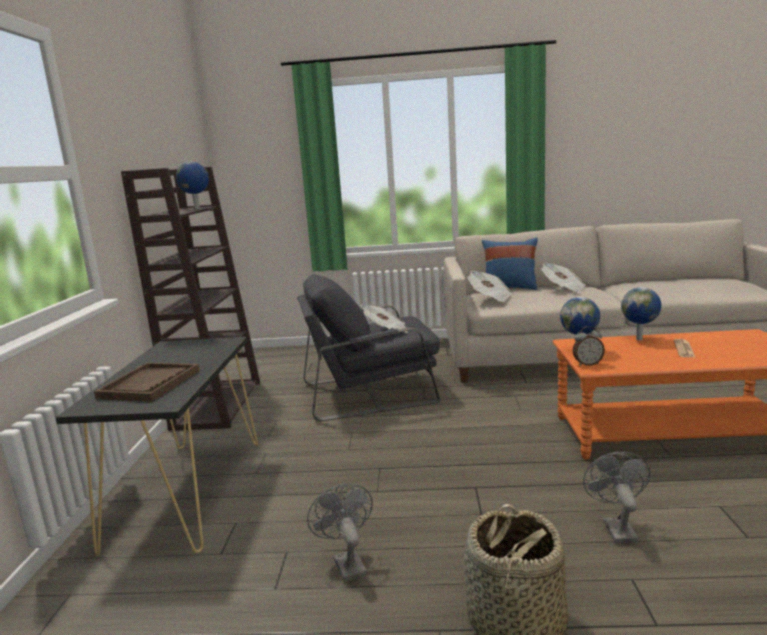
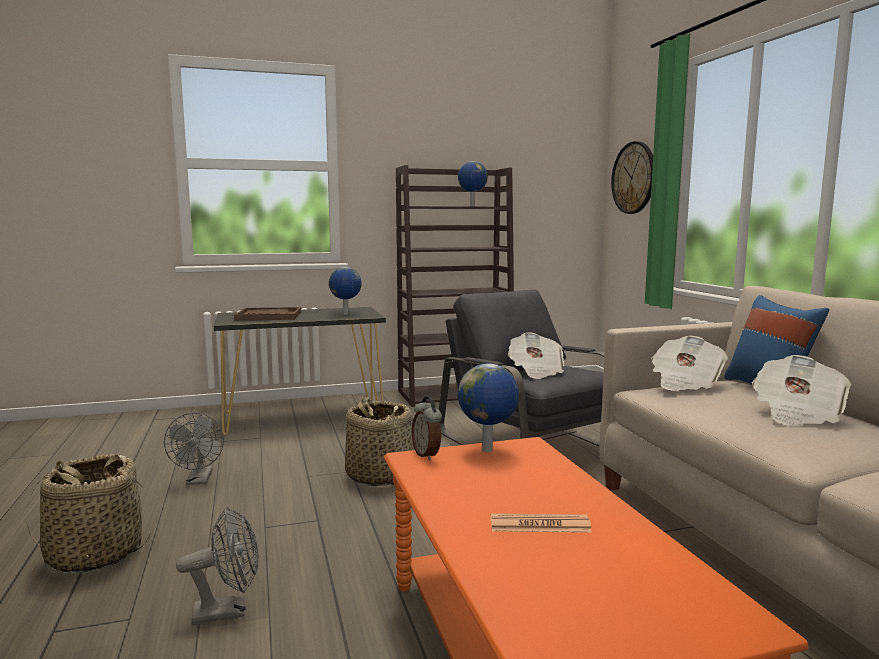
camera: 70 degrees right, 5 degrees down
grey fan [307,484,373,582] -> grey fan turned 120 degrees clockwise [164,412,224,485]
globe [621,287,661,341] -> globe moved to [329,267,361,315]
none -> basket [345,397,414,486]
none -> wall clock [611,141,653,214]

